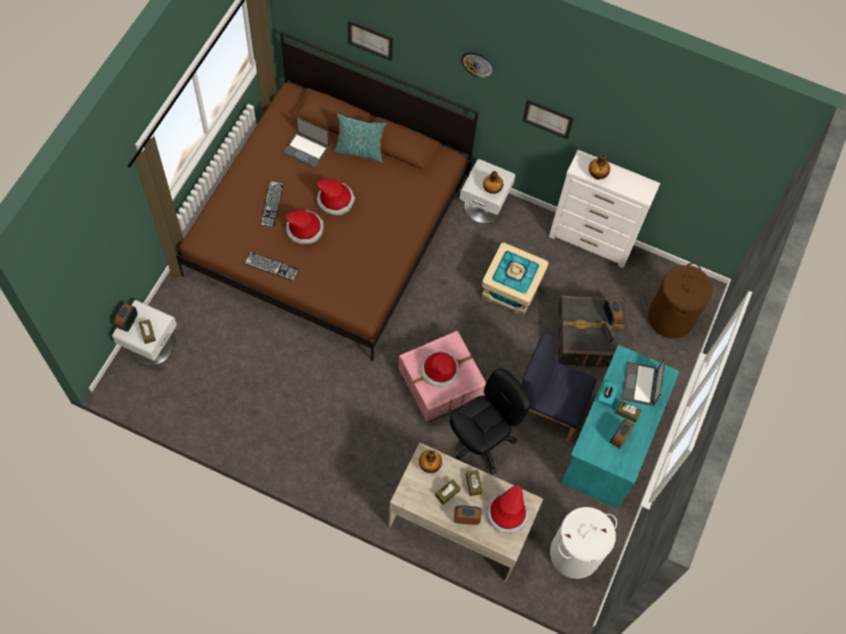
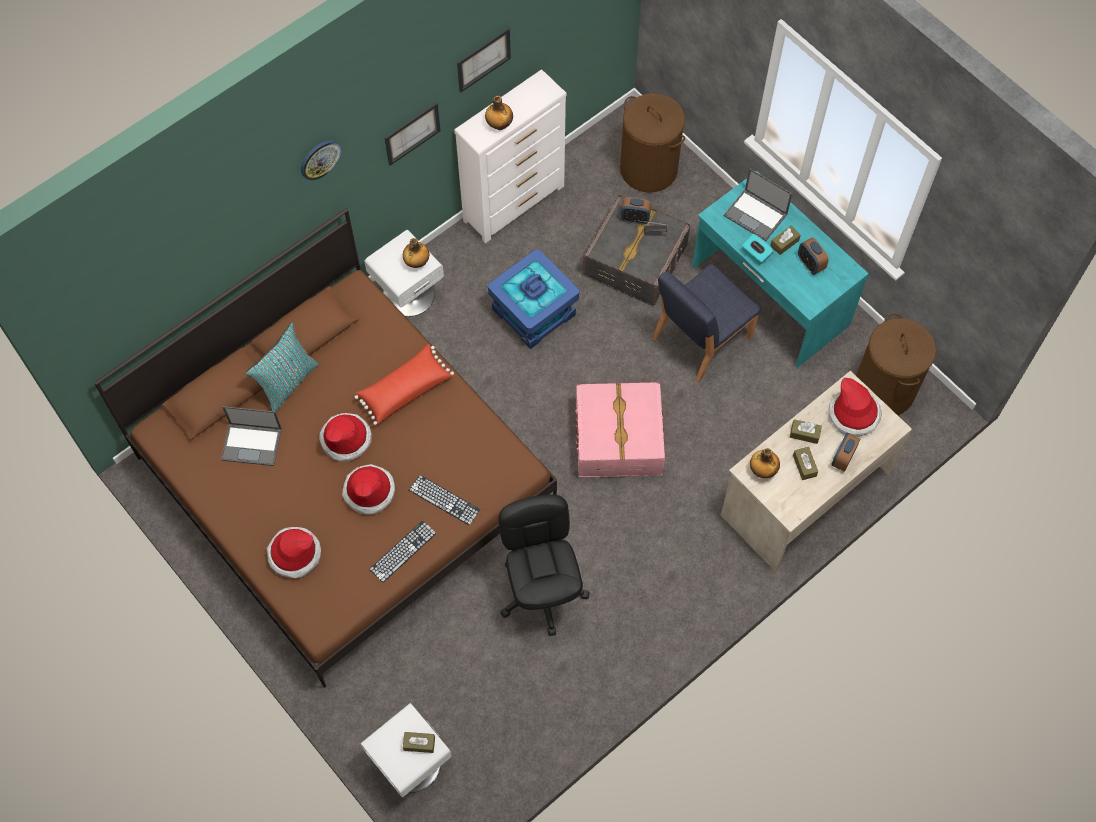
camera: 60 degrees left, 0 degrees up
alarm clock [115,303,138,332] -> none
keyboard [261,181,284,227] -> keyboard moved to [409,475,480,525]
laptop [283,116,330,169] -> laptop turned 45 degrees clockwise [221,406,282,466]
picture [348,20,393,61] -> picture moved to [457,28,511,93]
hat [421,351,459,388] -> hat moved to [267,527,321,578]
black office chair [450,368,531,474] -> black office chair moved to [498,494,590,636]
beige storage box [482,243,549,316] -> blue storage box [488,249,579,349]
white laundry basket [550,507,617,579] -> brown laundry basket [856,313,936,415]
none -> red pillow [355,344,454,425]

